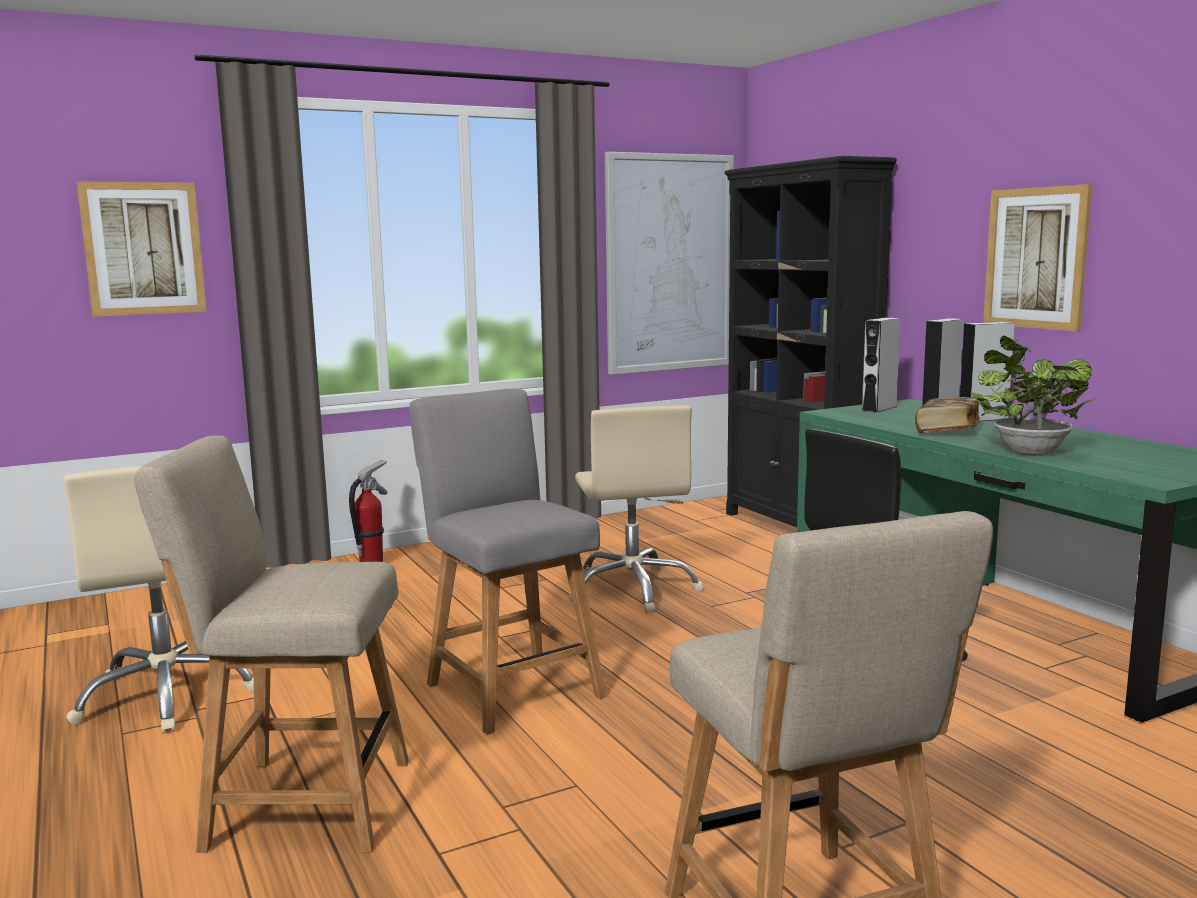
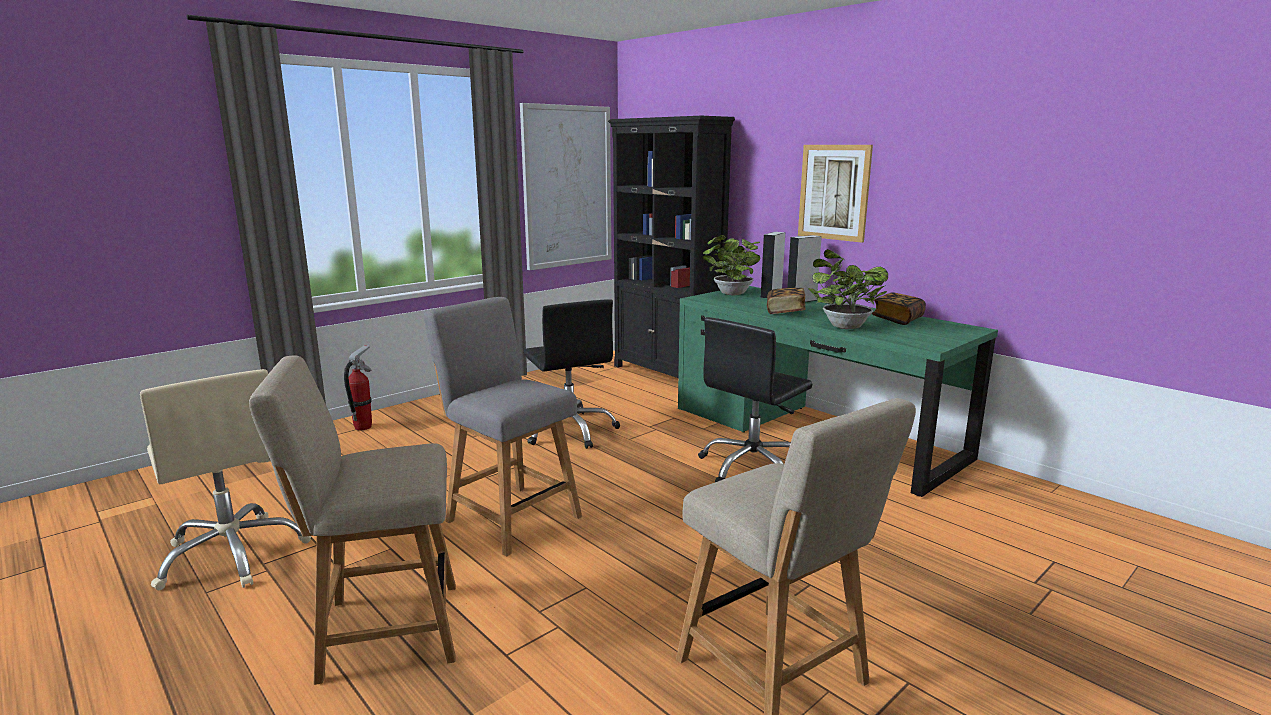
camera: 15 degrees left, 5 degrees up
picture [77,181,207,317] -> none
beige office chair [569,406,704,614] -> black office chair [523,299,620,449]
grey speaker [862,318,900,413] -> potted plant [702,235,760,295]
none -> book [872,292,926,325]

